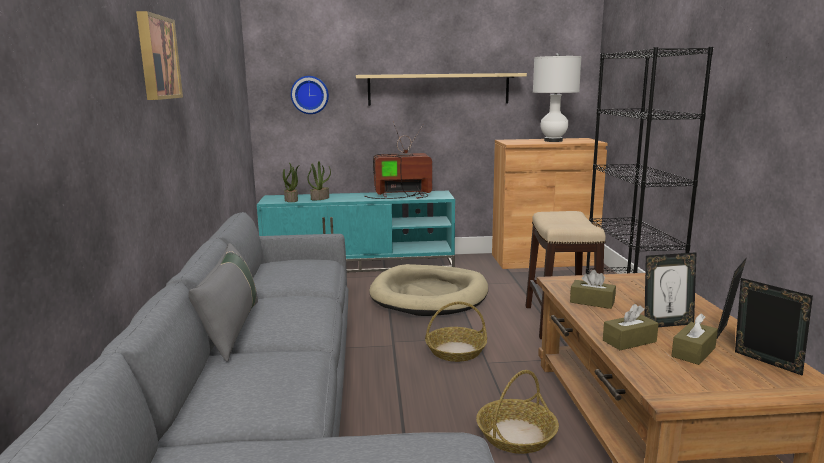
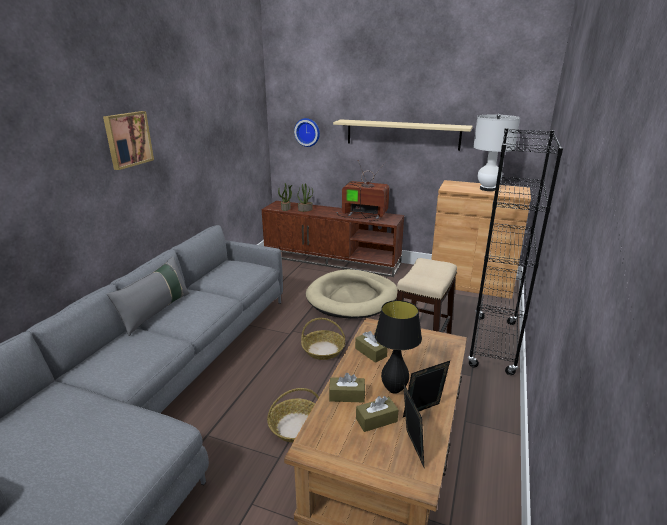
camera: 25 degrees right, 10 degrees up
turquoise tv stand [257,191,455,272] -> brown tv stand [262,201,404,277]
picture frame [644,252,697,327] -> black table lamp [375,300,422,394]

